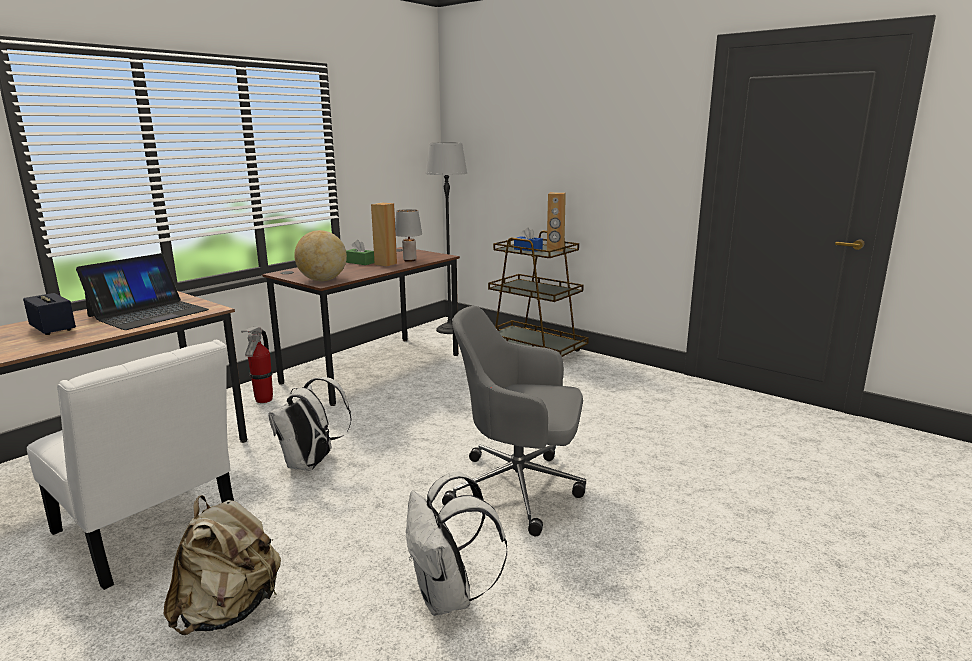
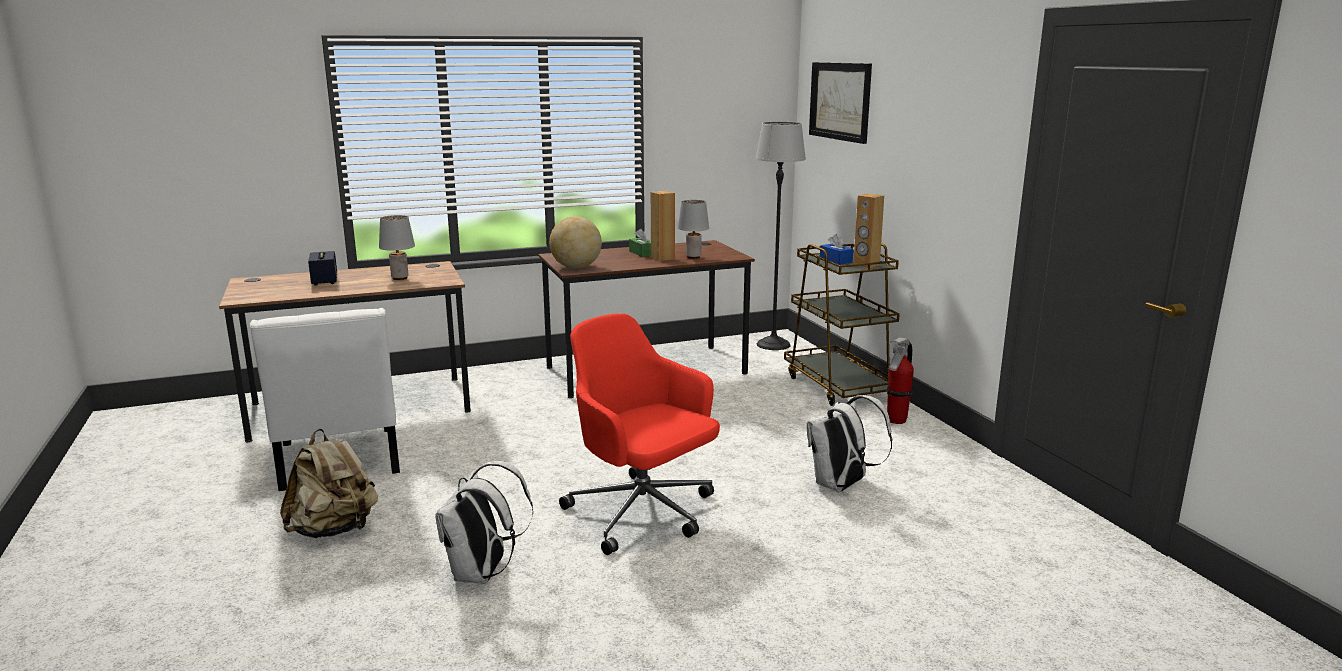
camera: 30 degrees right, 0 degrees up
laptop [76,253,209,330] -> grey table lamp [379,215,415,280]
fire extinguisher [241,327,273,403] -> fire extinguisher moved to [886,338,914,424]
white backpack [268,377,352,471] -> white backpack moved to [807,395,892,492]
grey office chair [442,306,586,536] -> red office chair [559,313,720,555]
none -> picture [809,62,872,144]

